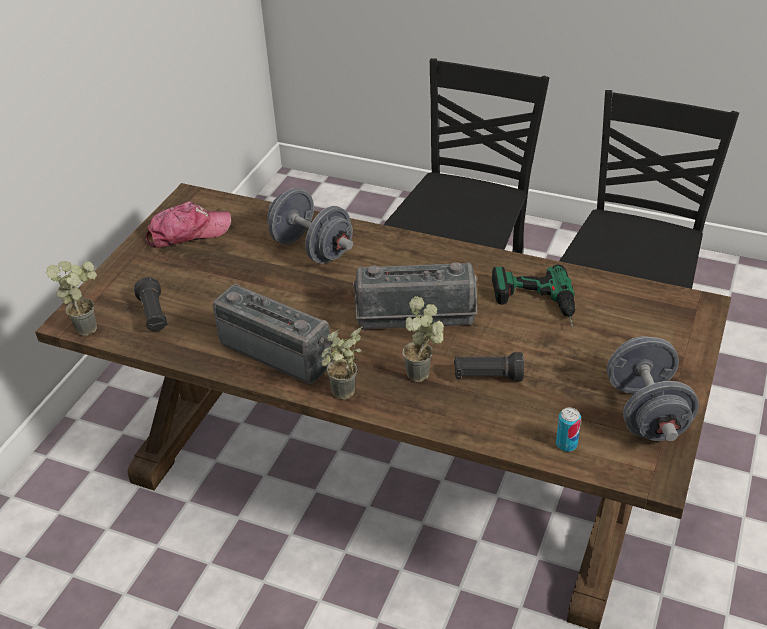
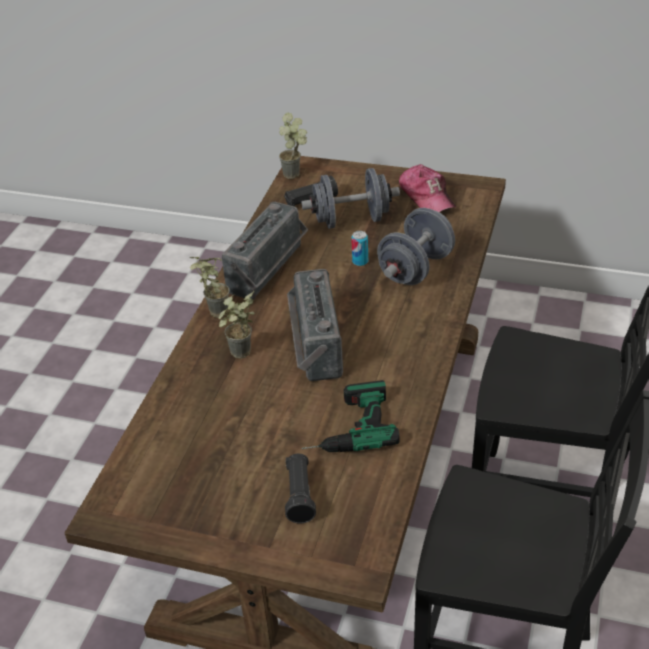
camera: 85 degrees right, 0 degrees up
black flashlight [454,352,524,381] -> black flashlight moved to [285,454,316,523]
can [556,408,581,452] -> can moved to [351,231,368,266]
grey dumbbell [607,336,699,441] -> grey dumbbell moved to [301,168,400,229]

